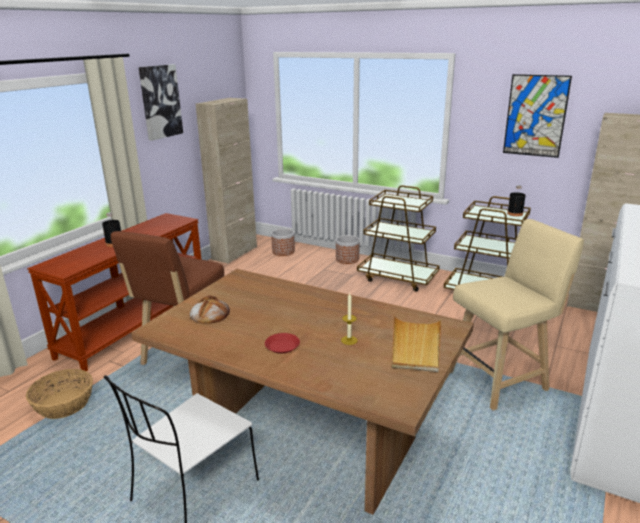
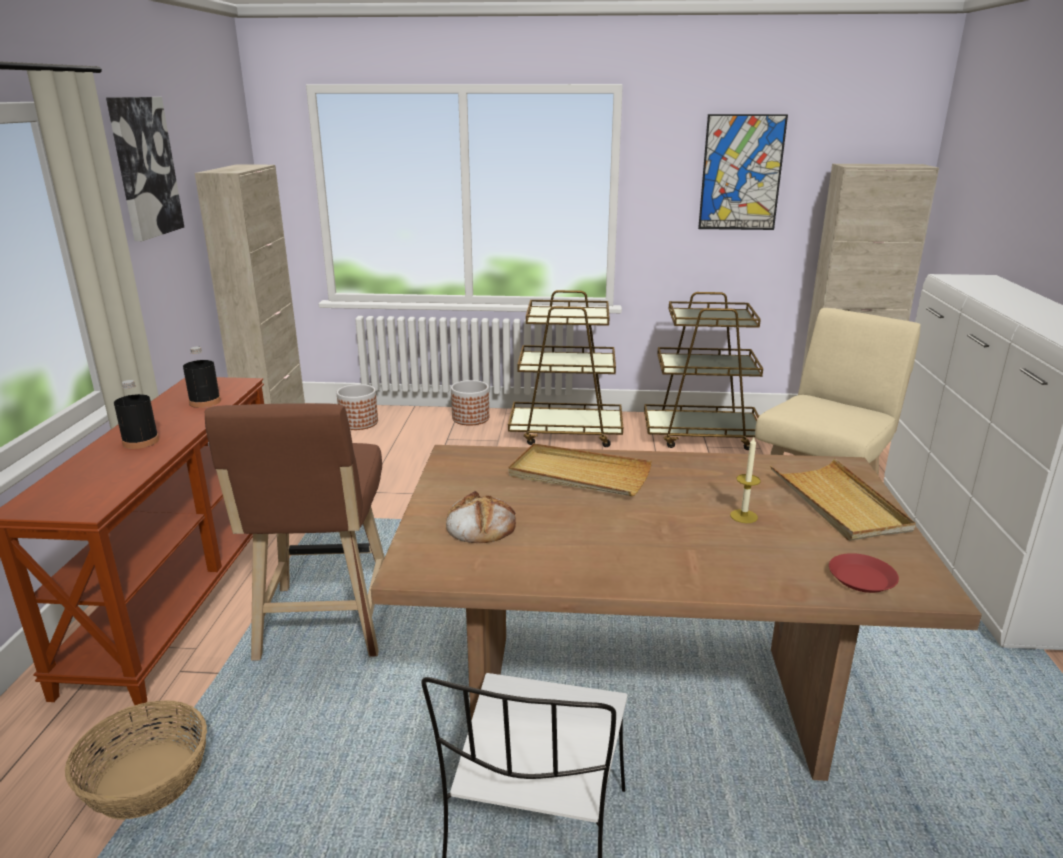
camera: 25 degrees left, 0 degrees up
red plate [265,333,300,353] -> red plate moved to [829,553,899,593]
black bottle [507,185,526,216] -> black bottle moved to [183,346,221,408]
none -> beige tray [508,443,652,496]

